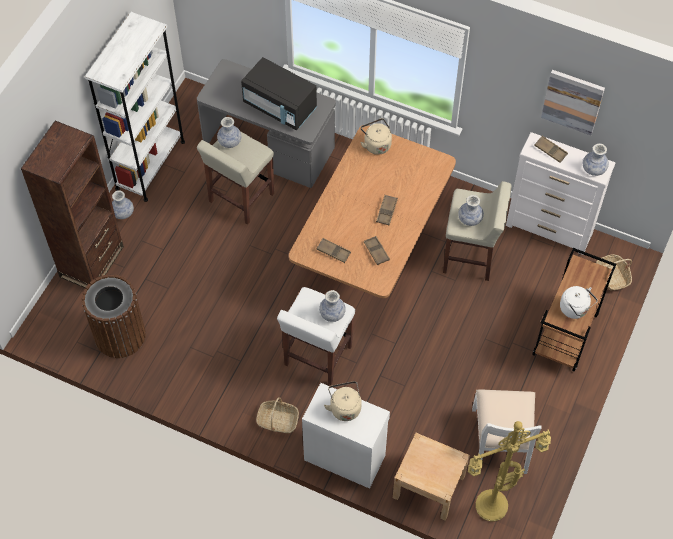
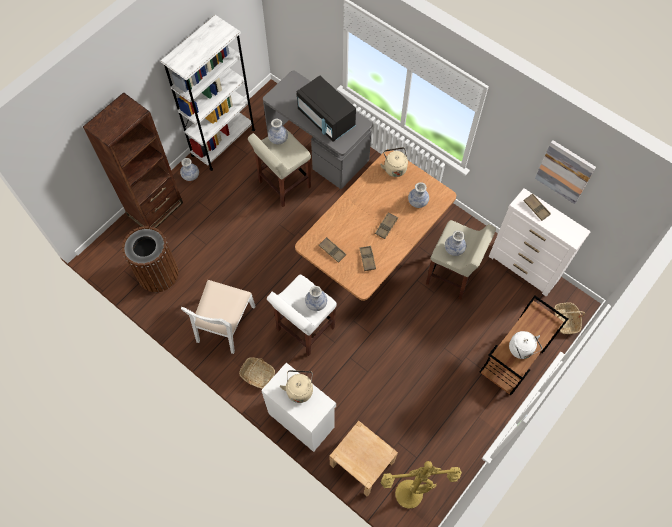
camera: 15 degrees right, 5 degrees up
white chair [472,390,542,474] -> white chair moved to [181,280,256,354]
vase [583,143,609,176] -> vase moved to [408,182,429,208]

